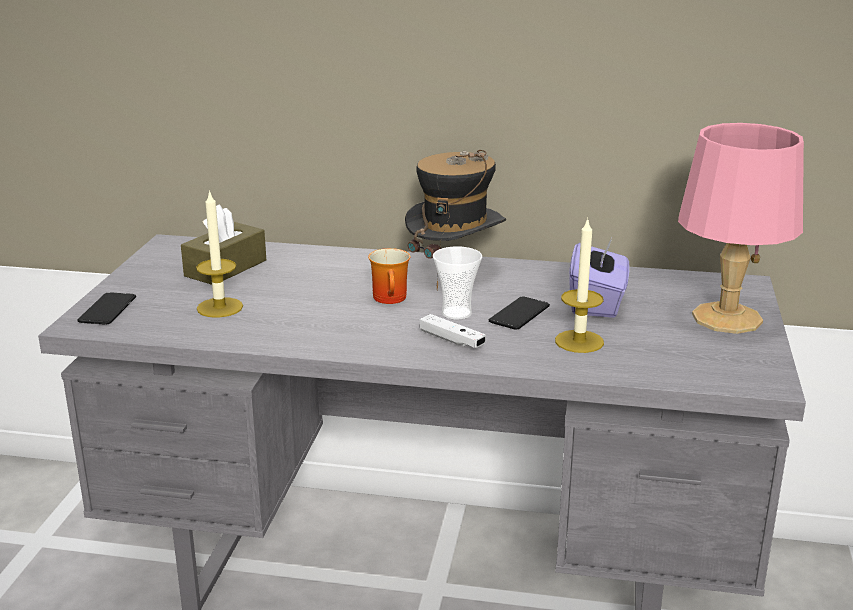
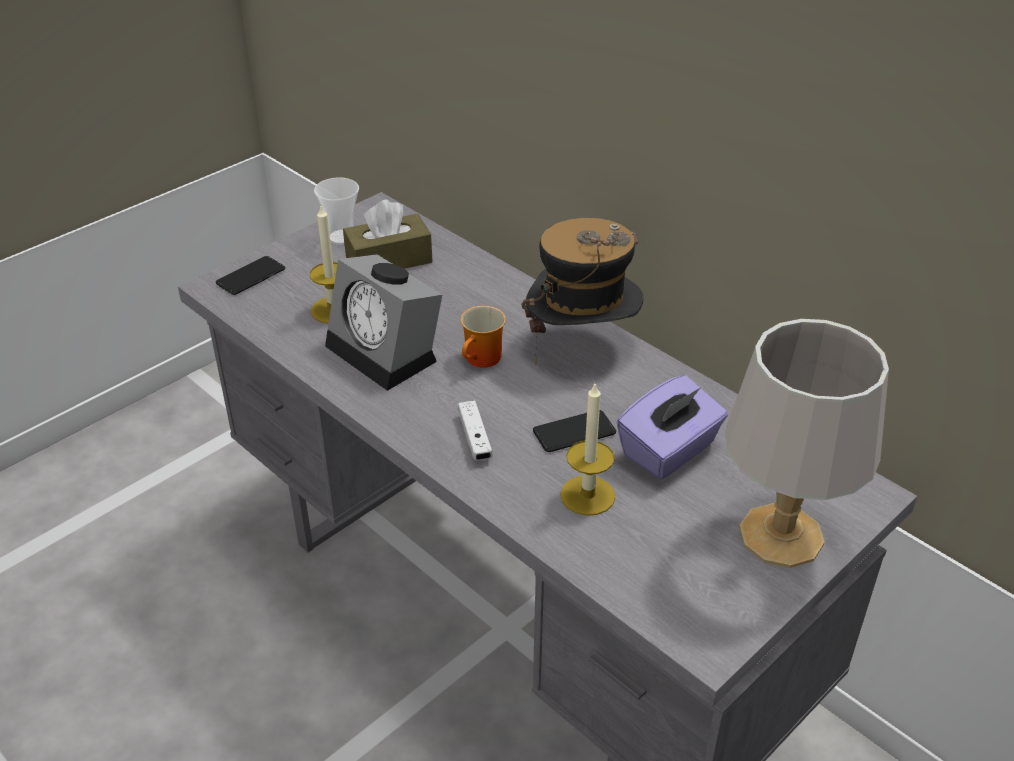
camera: 35 degrees right, 15 degrees up
cup [433,246,482,320] -> cup moved to [314,177,359,245]
pink table lamp [678,123,804,334] -> grey table lamp [725,319,889,568]
none -> alarm clock [325,254,442,391]

